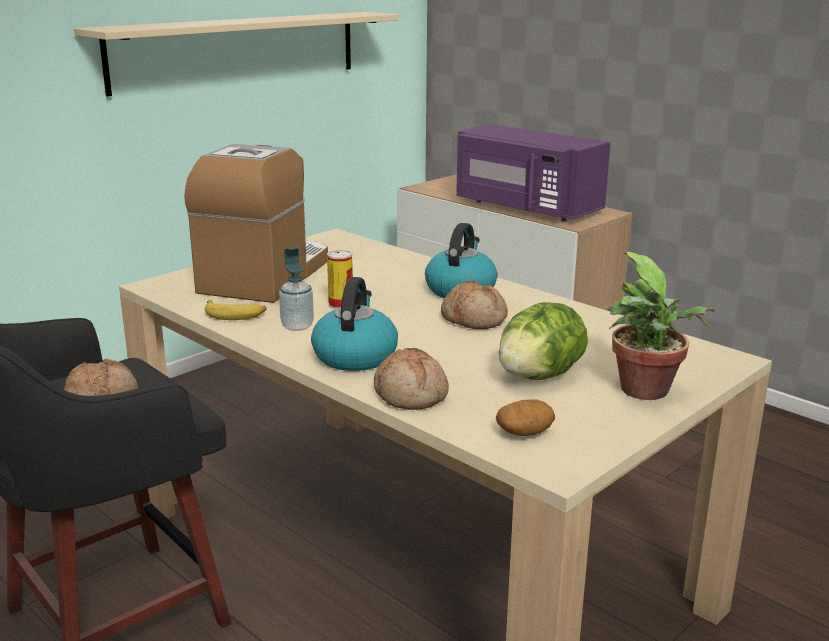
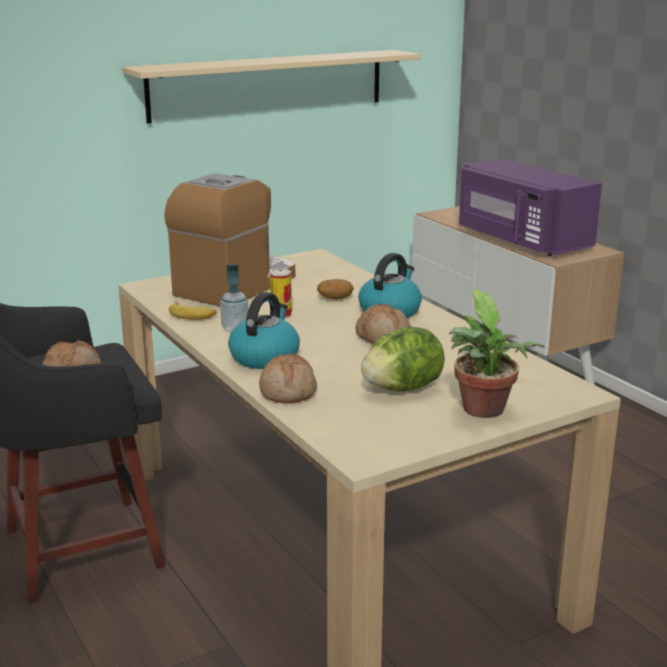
camera: 15 degrees right, 0 degrees up
potato [496,399,555,436] -> potato moved to [317,279,354,300]

